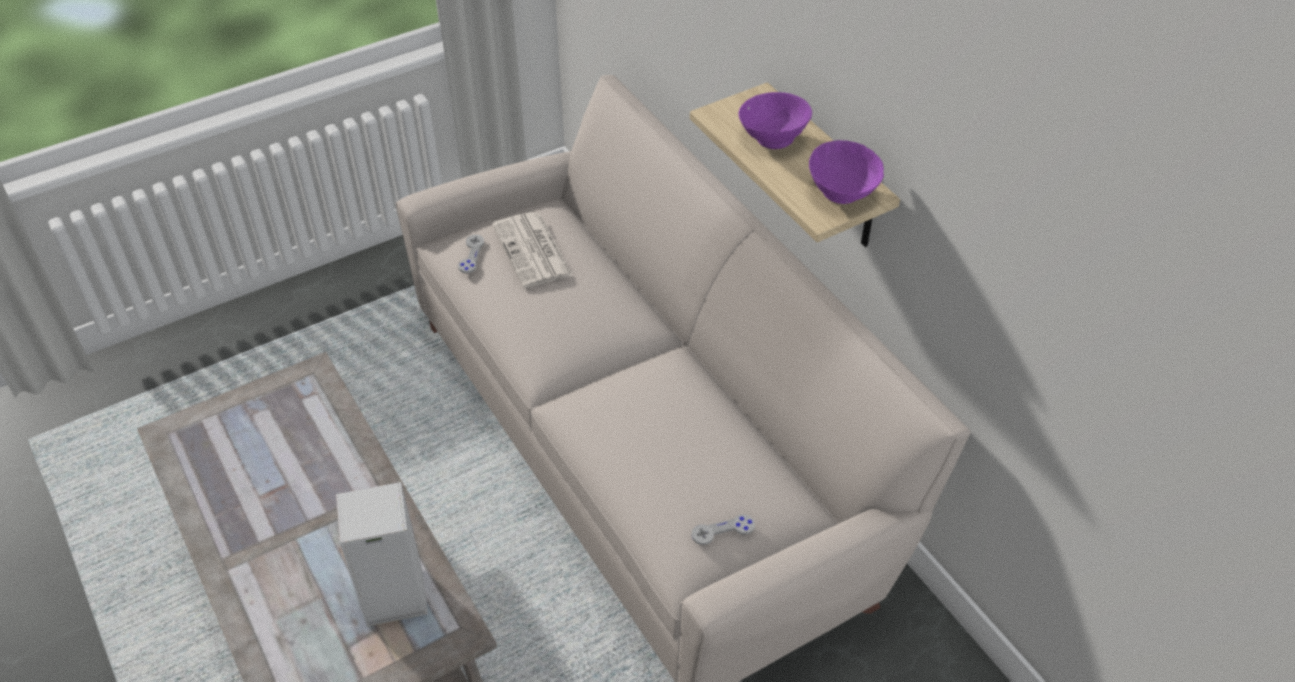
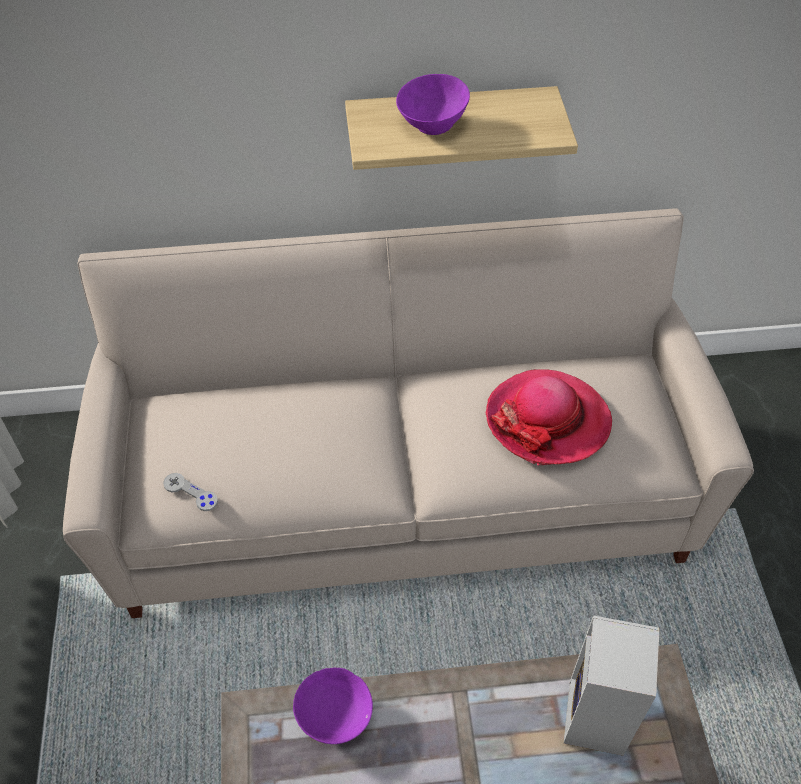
camera: 65 degrees left, 5 degrees up
newspaper [492,212,573,288] -> none
grey game controller [691,514,755,545] -> none
purple bowl [809,140,884,204] -> purple bowl moved to [293,668,373,744]
none -> hat [486,369,612,465]

